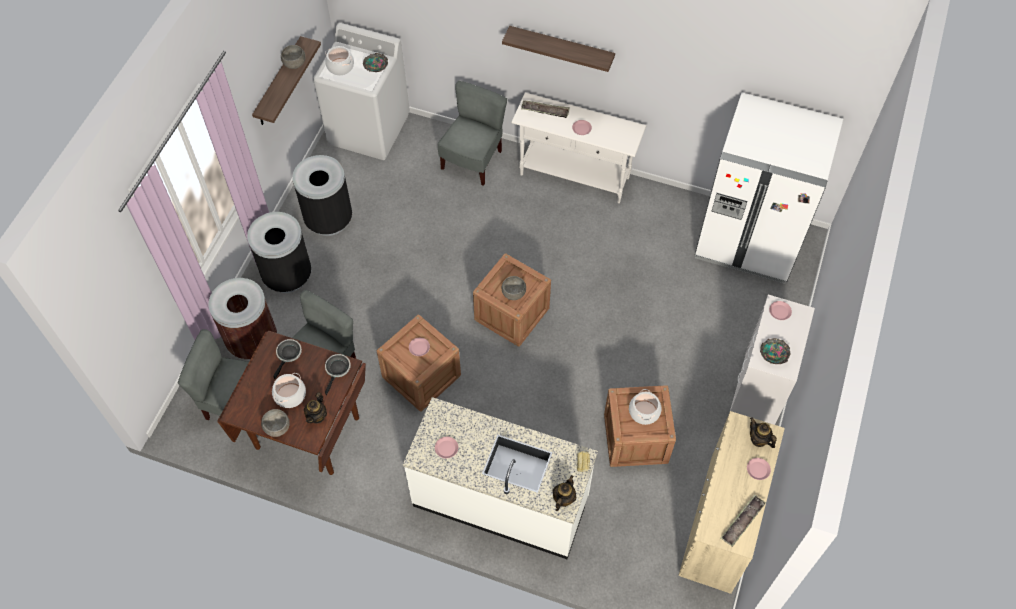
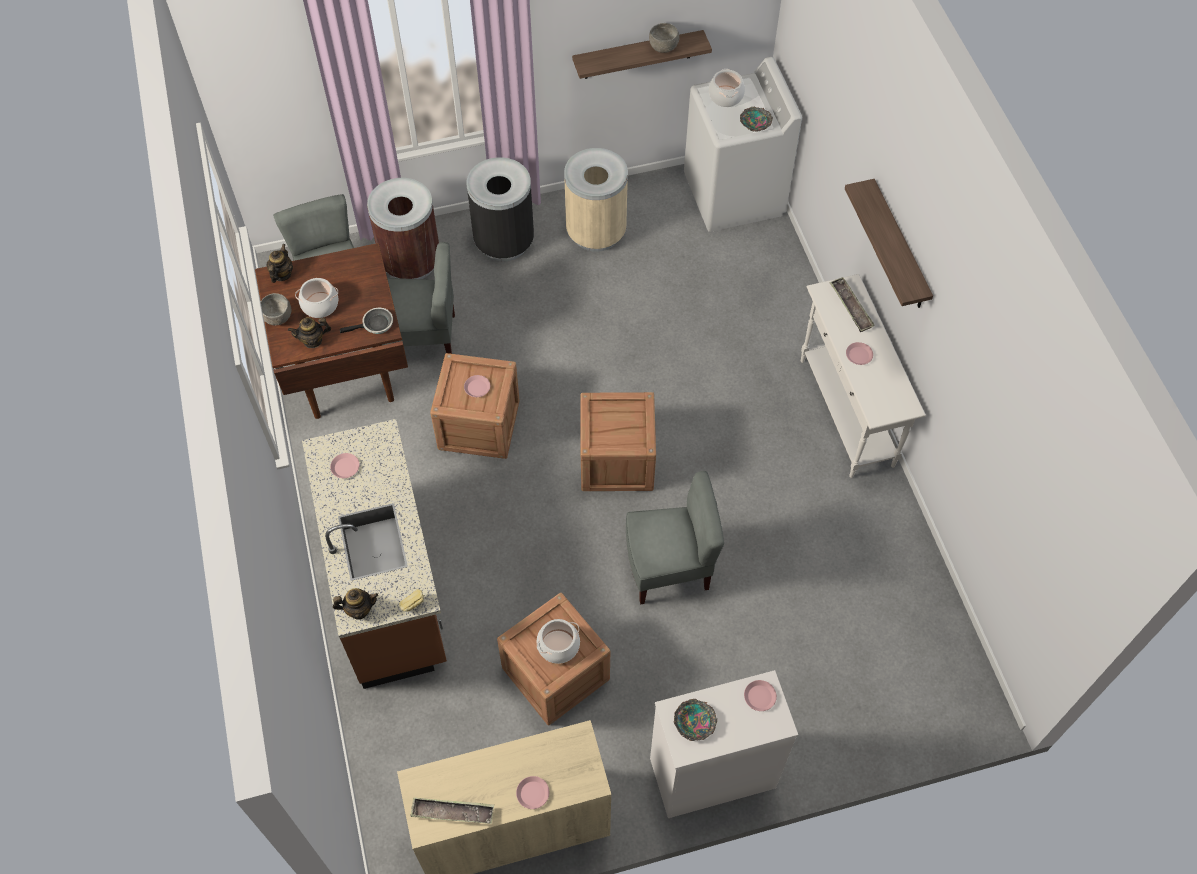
camera: 55 degrees right, 0 degrees up
frying pan [273,339,302,379] -> none
black trash can [292,155,352,236] -> beige trash can [564,148,628,252]
white counter [403,397,598,559] -> brown counter [302,419,447,689]
grey chair [438,81,507,186] -> grey chair moved to [626,471,724,605]
grey bowl [501,276,526,300] -> none
white fridge [695,93,843,284] -> none
teapot [750,417,777,448] -> teapot moved to [266,244,293,283]

